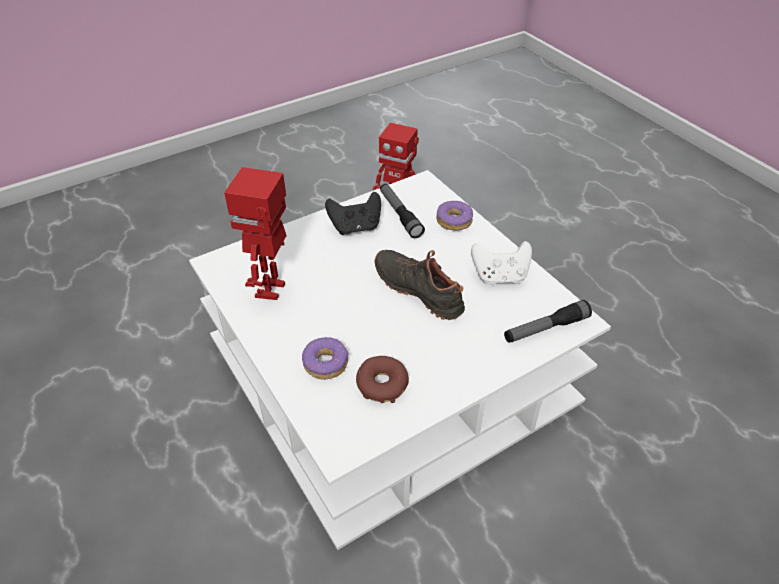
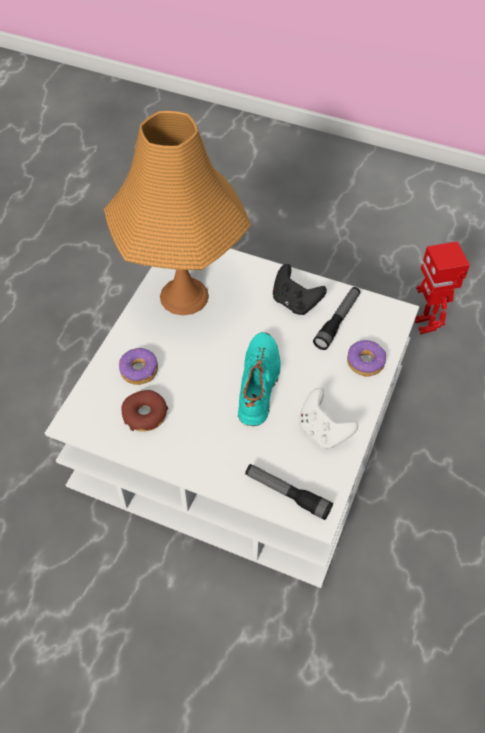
camera: 55 degrees right, 10 degrees up
toy robot [224,167,287,300] -> orange table lamp [104,111,251,315]
black shoe [375,250,465,320] -> turquoise shoe [238,332,281,426]

